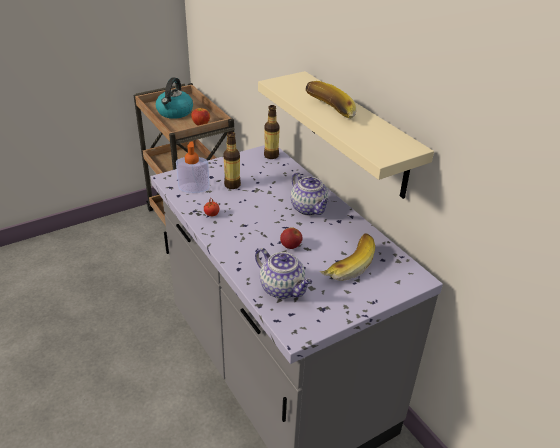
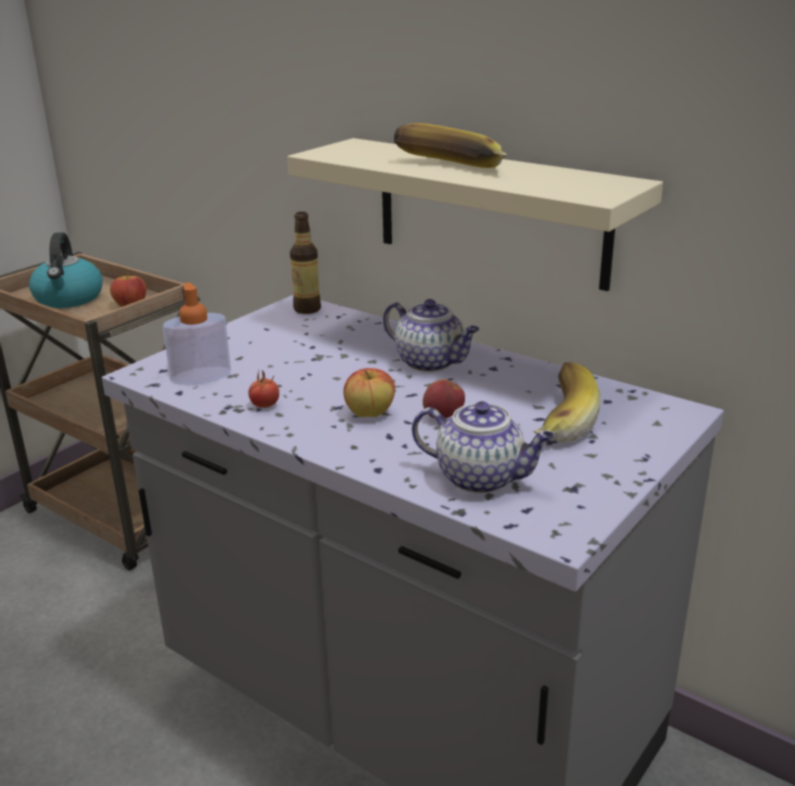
camera: 20 degrees left, 10 degrees down
bottle [223,132,241,189] -> none
none -> apple [343,368,395,417]

